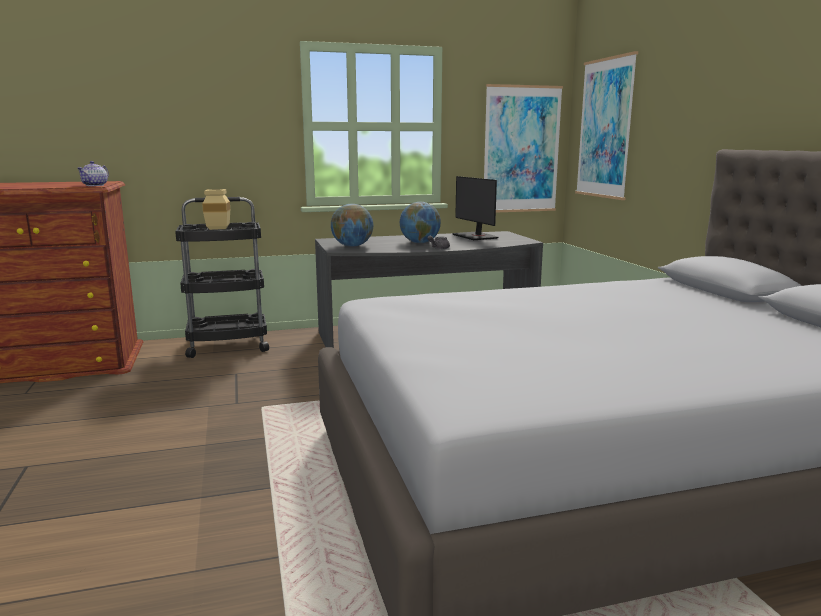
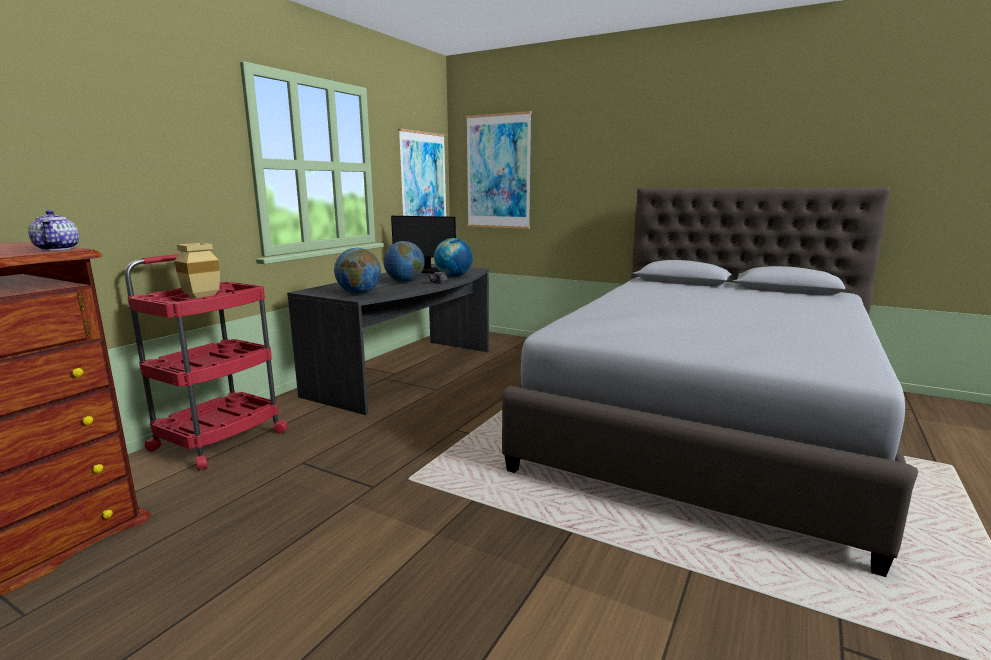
camera: 45 degrees left, 0 degrees up
black cart [175,197,269,358] -> red cart [125,254,288,470]
none -> globe [434,238,473,277]

